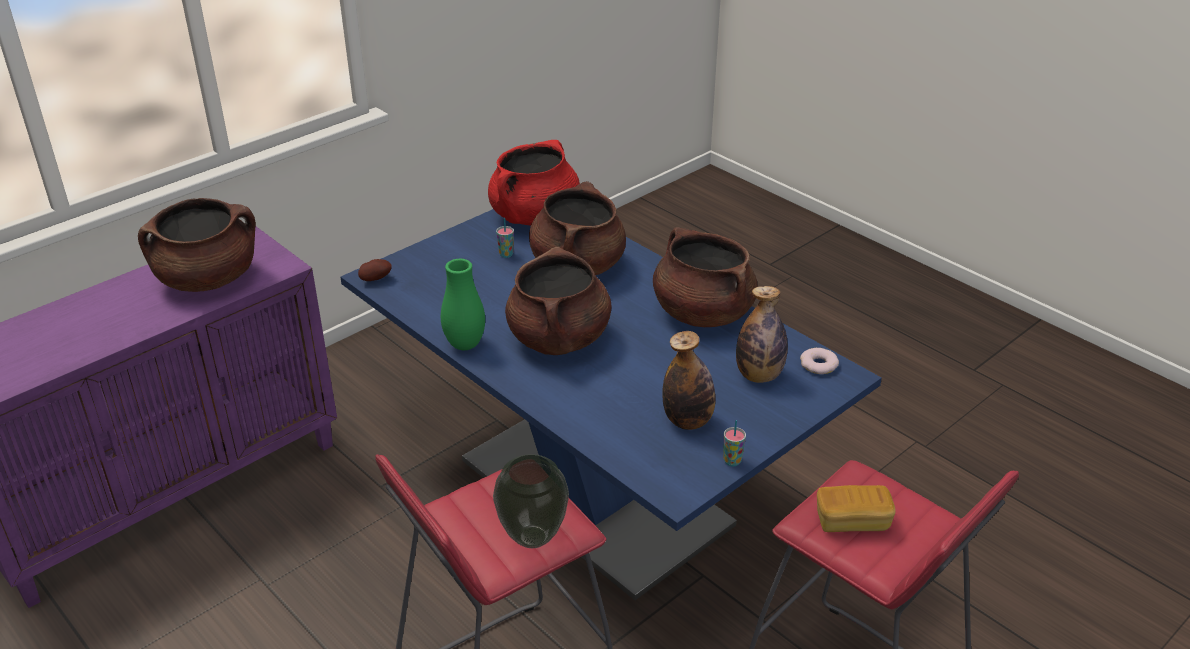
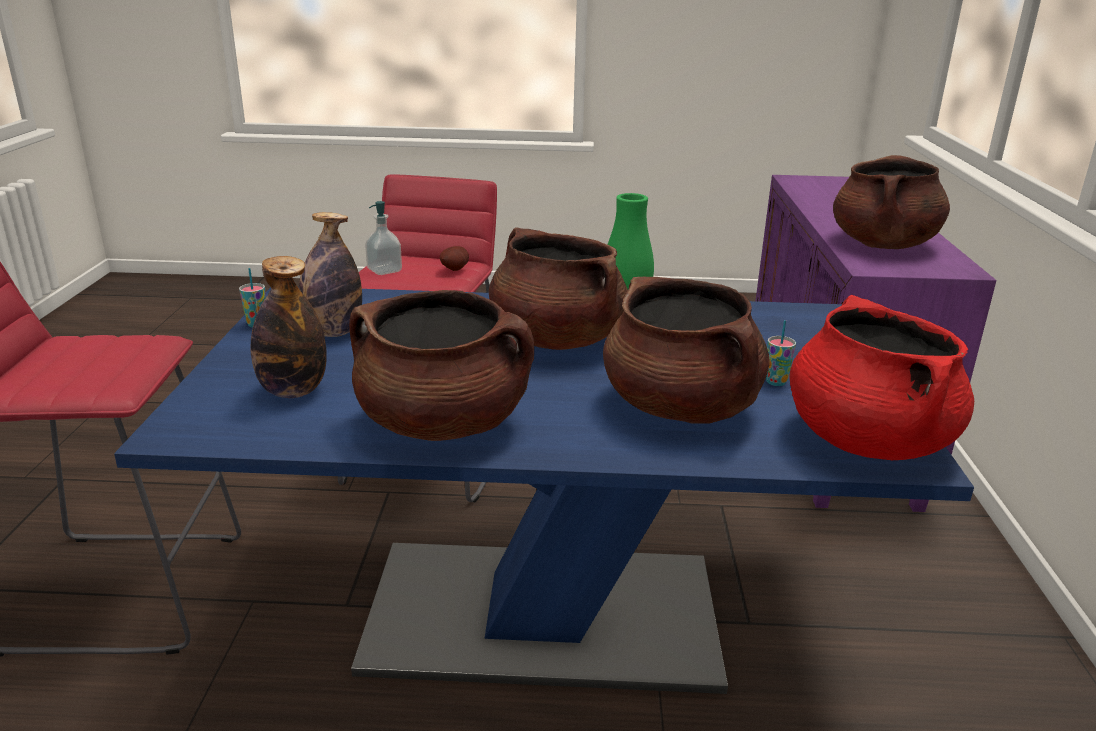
camera: 135 degrees right, 10 degrees down
potato [358,259,391,281] -> potato moved to [440,246,469,271]
vase [493,454,569,548] -> soap dispenser [365,201,402,275]
donut [800,348,839,374] -> none
bread [817,485,896,532] -> none

